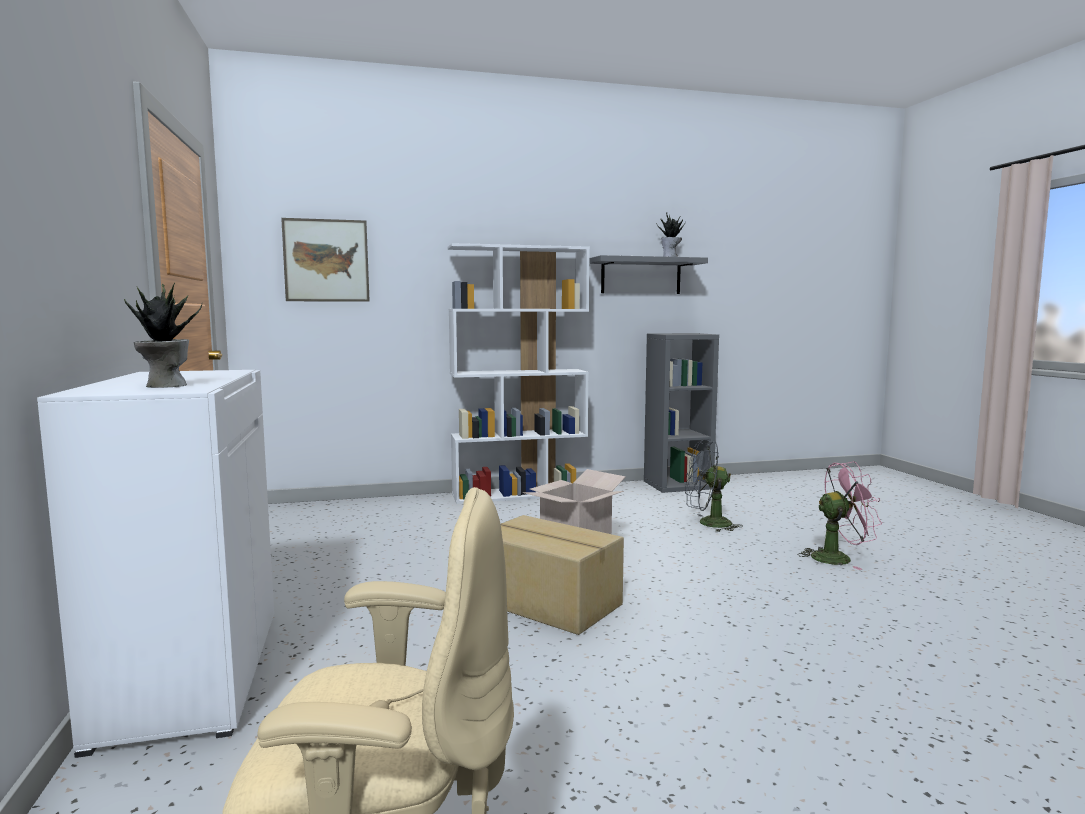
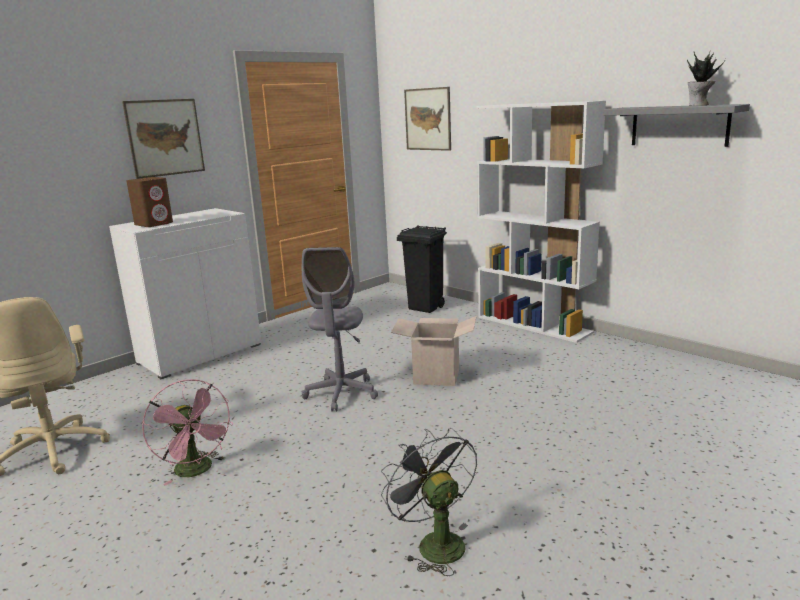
camera: 60 degrees right, 10 degrees up
potted plant [124,283,202,388] -> brown speaker [126,177,173,227]
cardboard box [501,515,624,635] -> grey office chair [302,247,378,411]
grey bookcase [644,333,719,493] -> none
grey fan [685,440,743,532] -> grey fan moved to [381,428,477,576]
pink fan [798,461,883,570] -> pink fan moved to [142,379,233,486]
none -> picture [122,99,205,179]
none -> black trash can [397,225,447,313]

